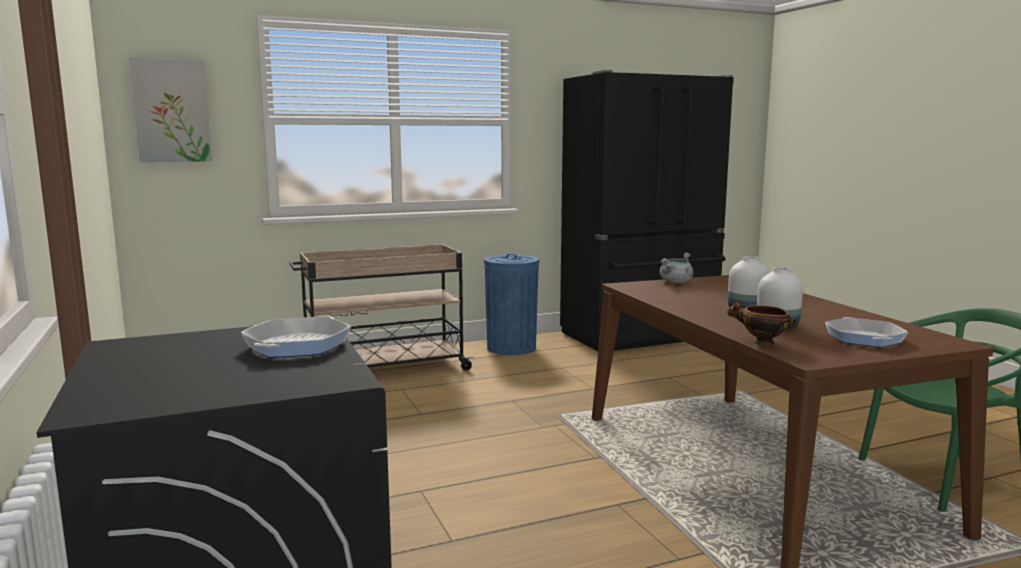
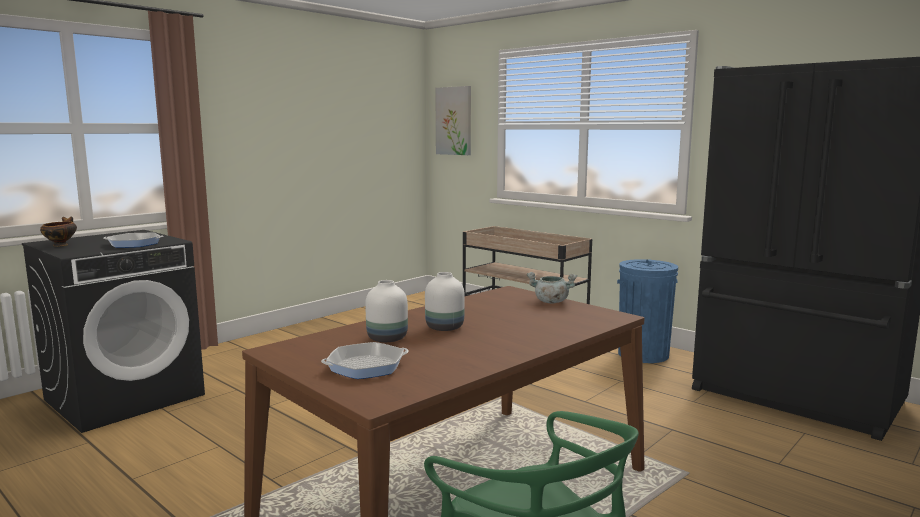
camera: 65 degrees right, 0 degrees up
bowl [727,300,797,345] -> bowl moved to [40,217,77,247]

